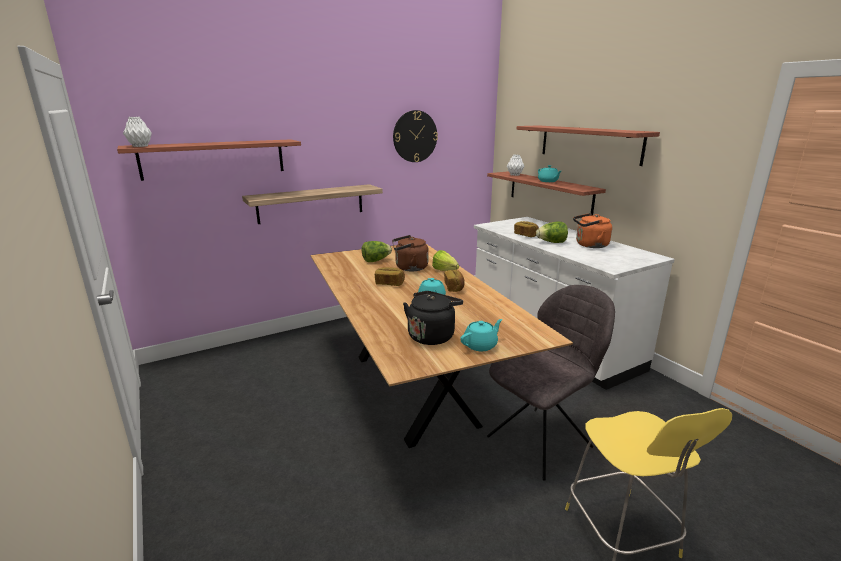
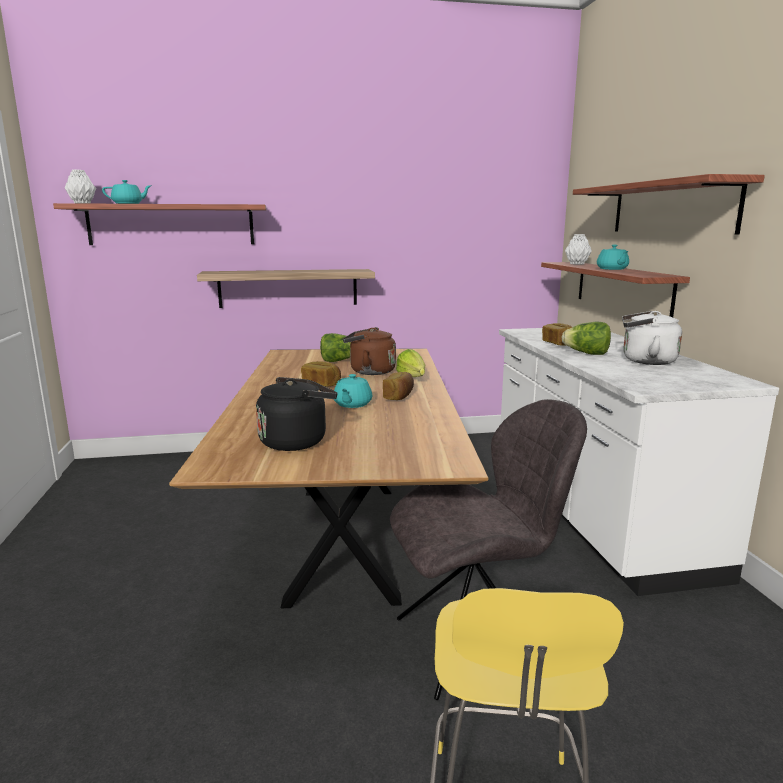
camera: 20 degrees right, 5 degrees down
wall clock [393,110,438,162] -> none
turquoise teapot [460,319,503,351] -> turquoise teapot moved to [102,180,151,204]
orange kettle [573,213,612,248] -> white kettle [622,311,682,365]

